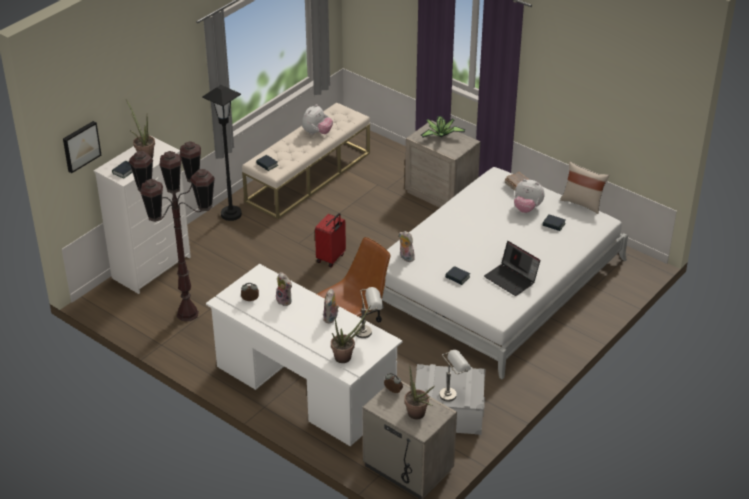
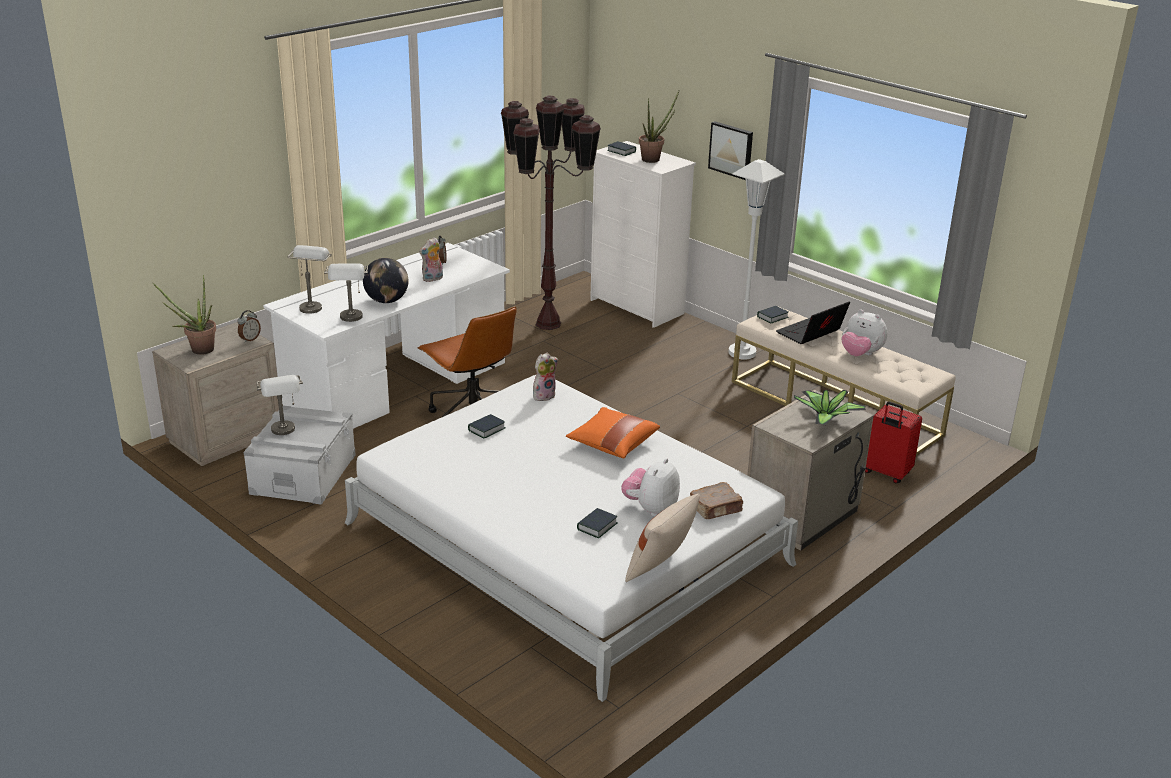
camera: 95 degrees right, 10 degrees down
picture [63,121,101,173] -> picture moved to [708,121,753,180]
black floor lamp [202,85,242,221] -> white floor lamp [728,159,784,360]
red suitcase [315,213,346,267] -> red suitcase moved to [865,402,922,483]
plush toy [323,289,339,324] -> globe [363,258,408,303]
potted plant [331,305,371,363] -> grey table lamp [287,245,332,314]
laptop [484,241,540,296] -> laptop moved to [776,301,850,344]
none -> orange pillow [566,407,660,459]

